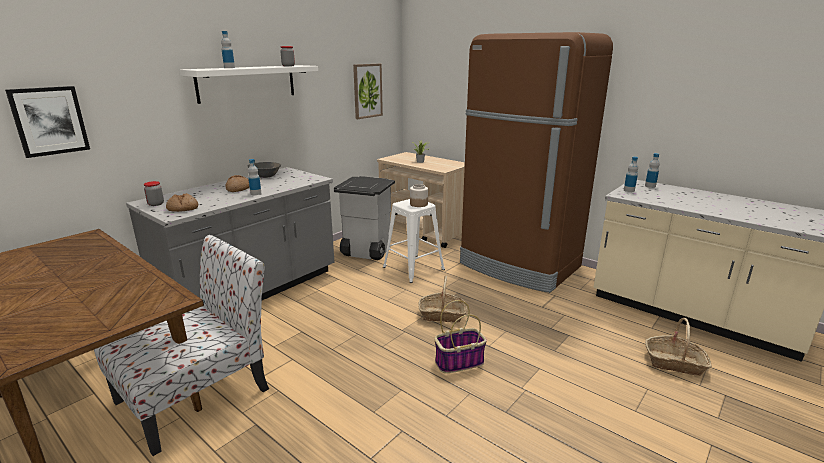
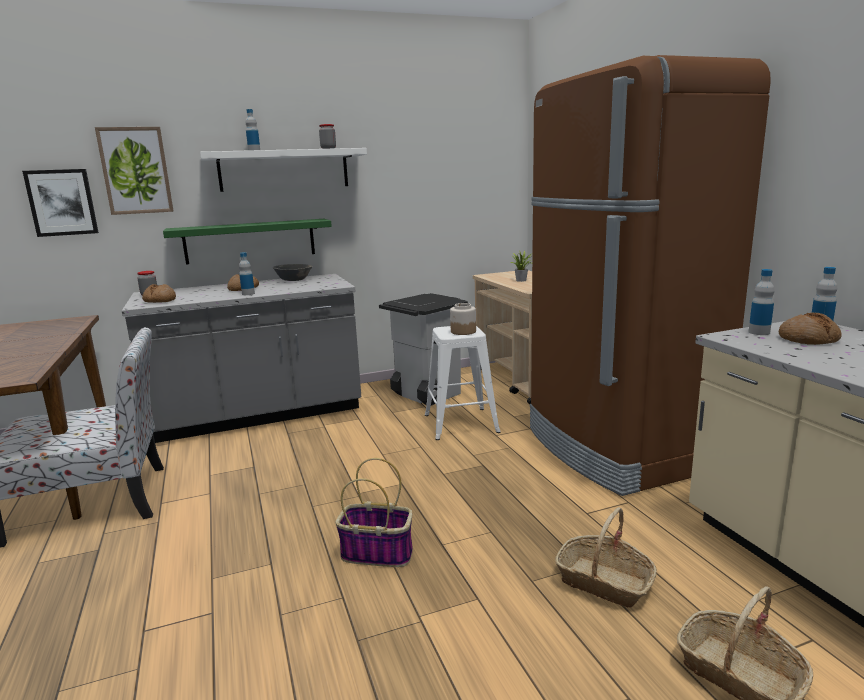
camera: 30 degrees right, 5 degrees down
picture [353,64,383,119] -> picture moved to [95,127,173,215]
basket [419,276,467,322] -> basket moved to [555,507,657,608]
none -> green shelf [163,219,332,265]
none -> bread [779,312,842,345]

